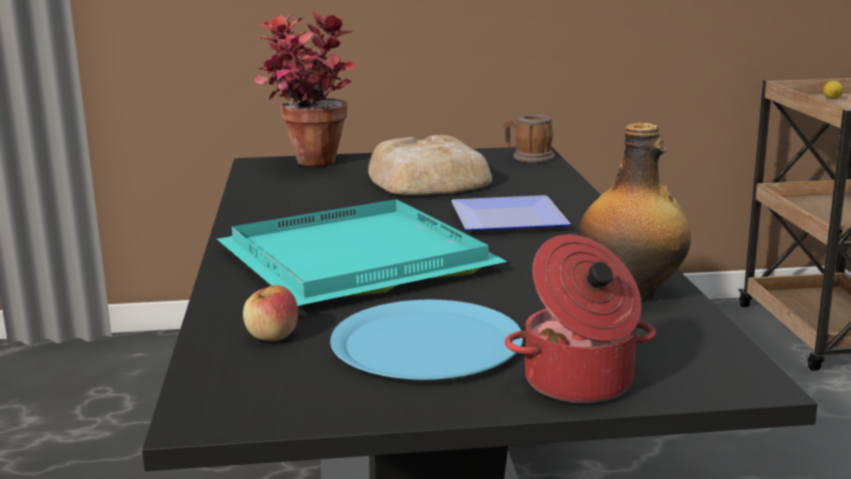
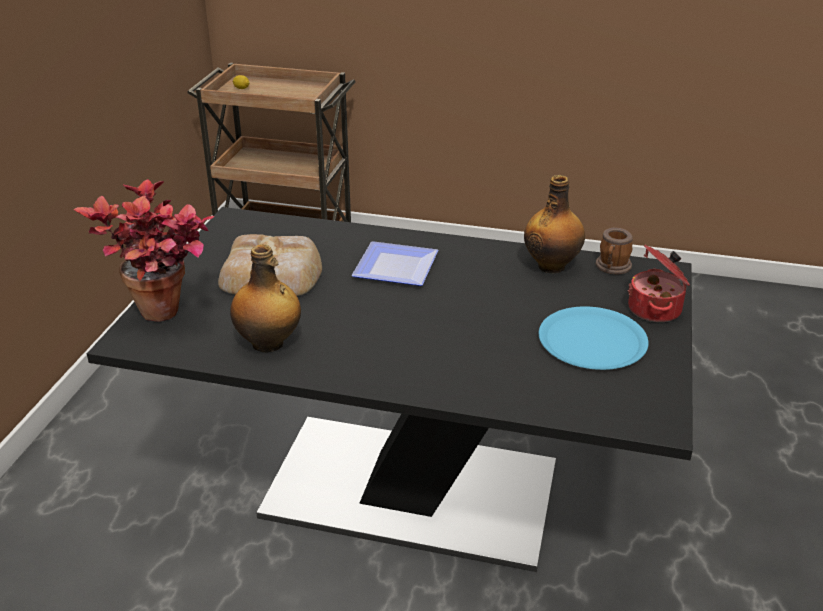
camera: 70 degrees left, 15 degrees up
turquoise tray [217,199,508,306] -> none
apple [243,285,298,341] -> none
mug [503,114,555,163] -> mug moved to [596,228,633,274]
none -> bottle [230,244,301,352]

